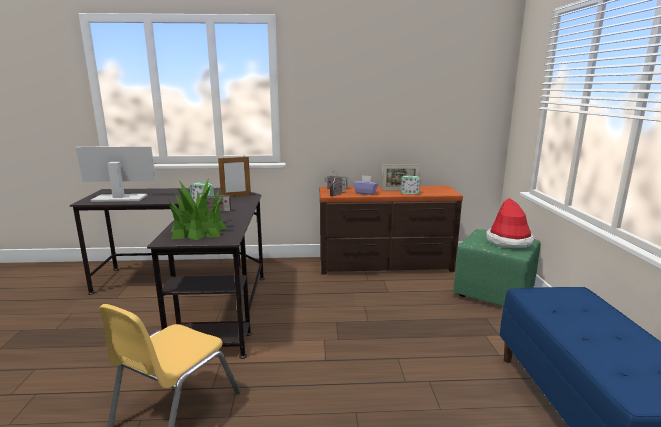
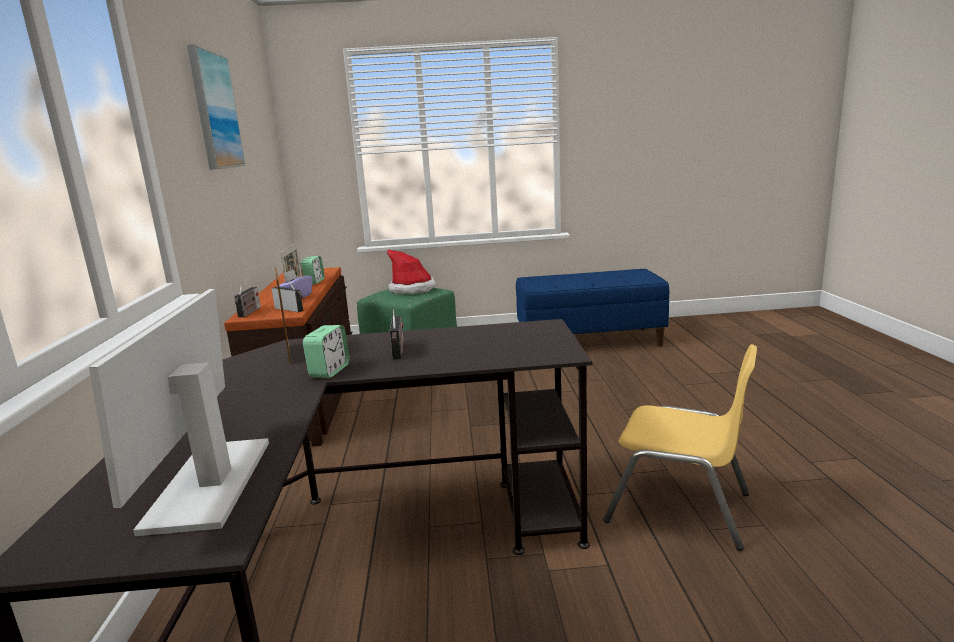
camera: 90 degrees left, 0 degrees up
potted plant [168,179,226,240] -> none
none -> picture [187,44,246,170]

